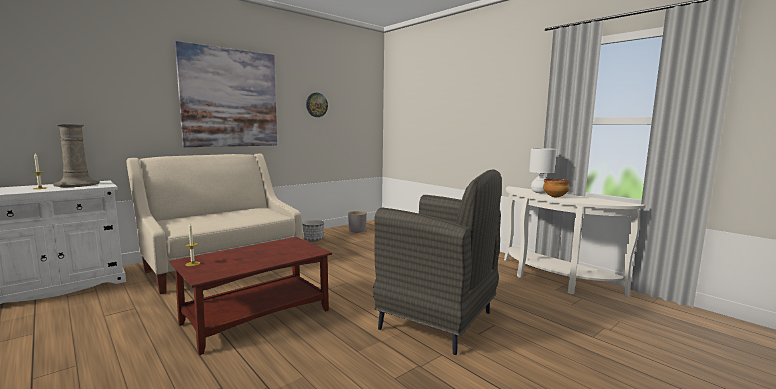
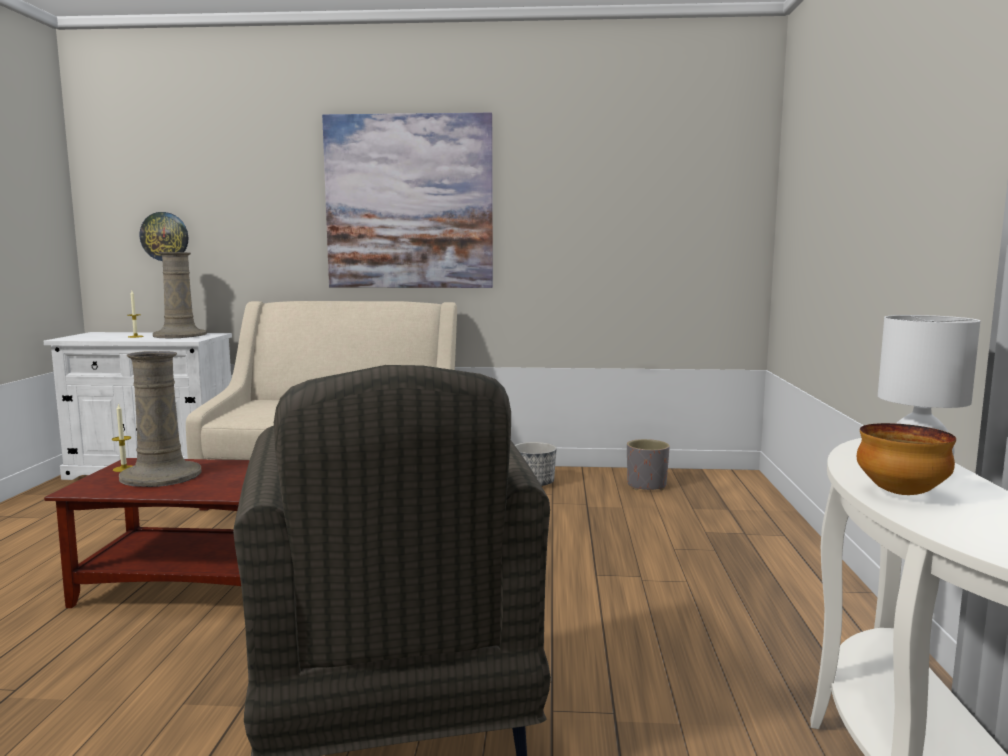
camera: 45 degrees right, 0 degrees up
wall clock [306,93,328,117] -> wall clock moved to [140,212,188,261]
none -> beige vase [119,351,202,487]

